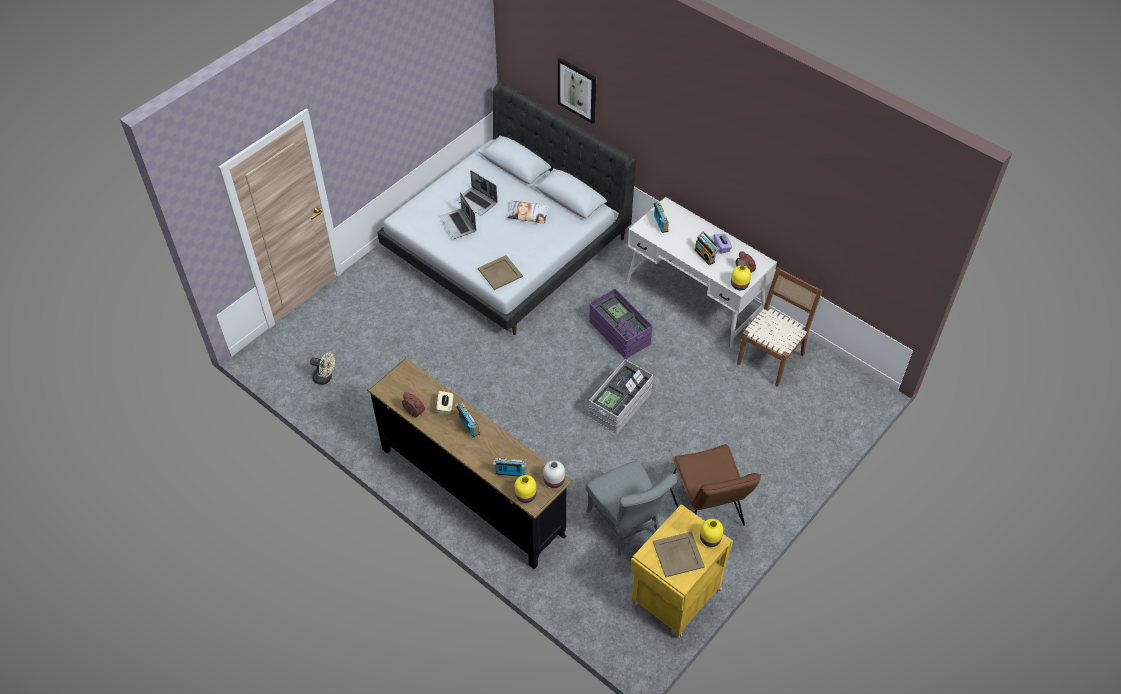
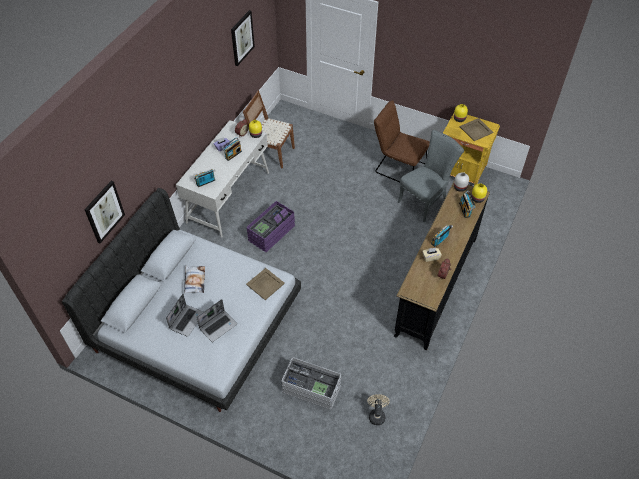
camera: 105 degrees left, 0 degrees up
grey storage box [588,360,653,434] -> grey storage box moved to [282,357,341,410]
brown chair [670,444,761,526] -> brown chair turned 120 degrees counterclockwise [374,100,430,182]
none -> picture [231,10,255,66]

